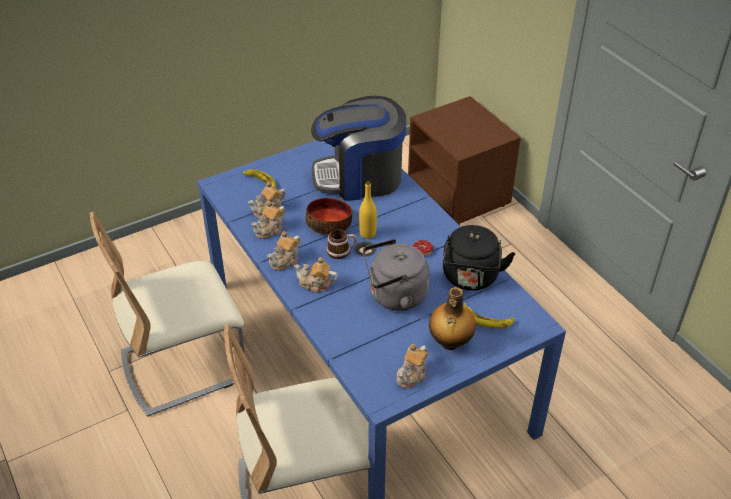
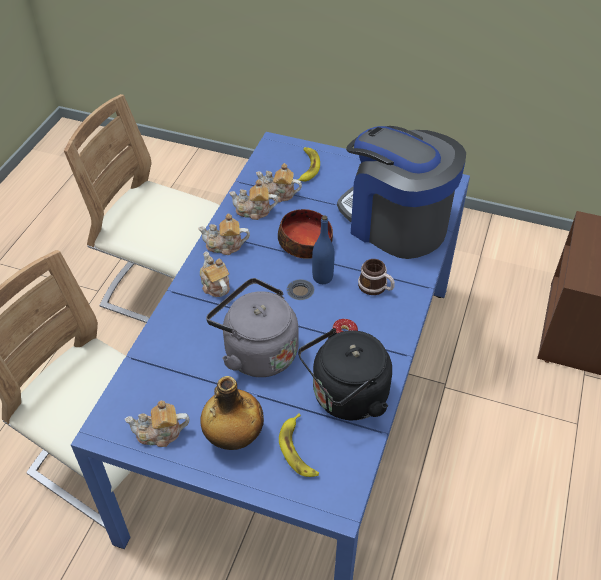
camera: 50 degrees right, 5 degrees up
mug [326,229,357,259] -> mug moved to [358,259,395,295]
yellow bottle [359,181,377,239] -> blue bottle [312,216,335,284]

